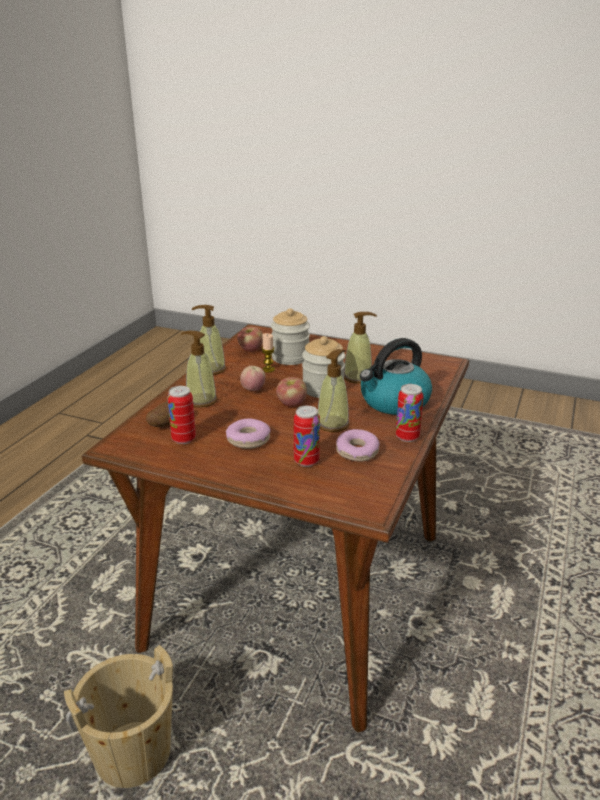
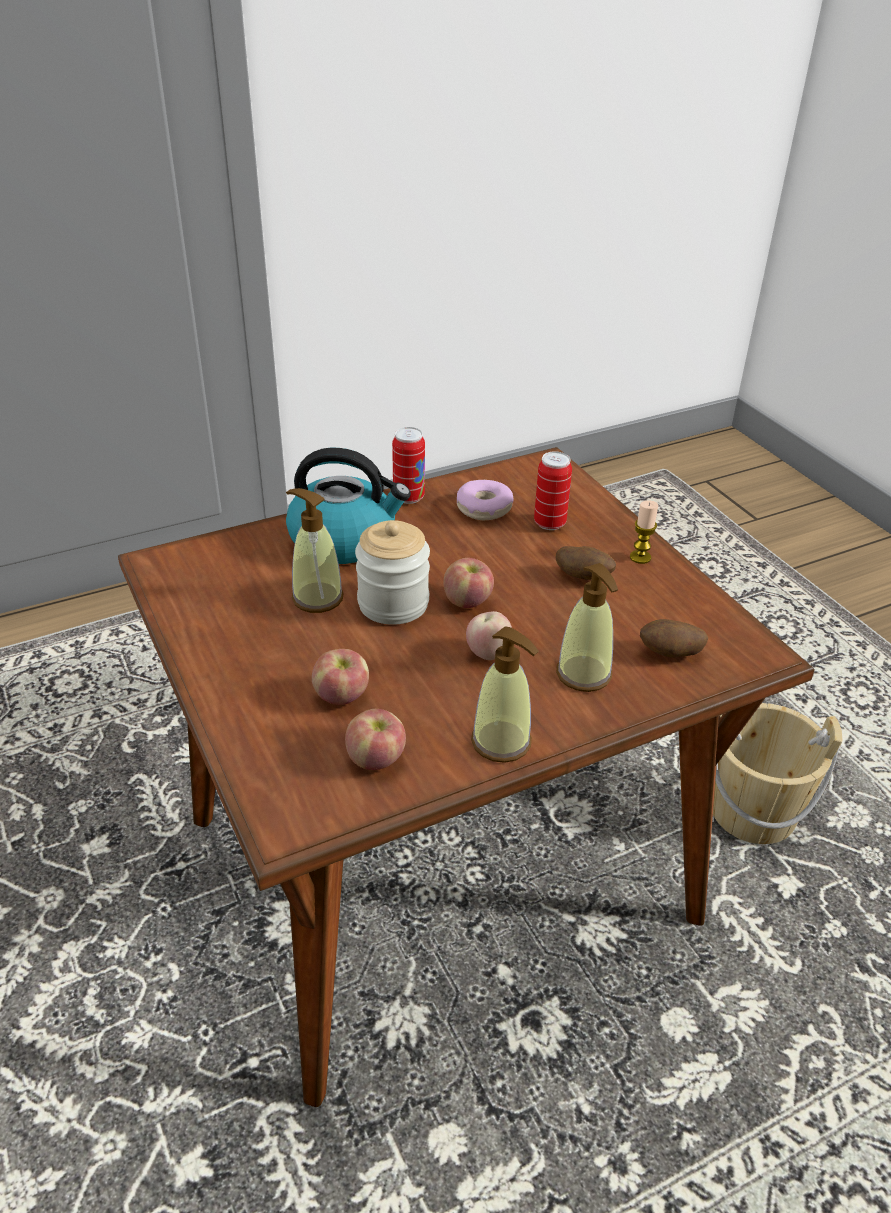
camera: 140 degrees left, 10 degrees up
can [167,386,196,444] -> none
donut [226,418,271,449] -> potato [556,546,616,580]
candle [261,333,275,373] -> candle moved to [630,501,658,564]
jar [271,308,310,365] -> apple [312,649,369,705]
soap dispenser [318,349,349,432] -> none

